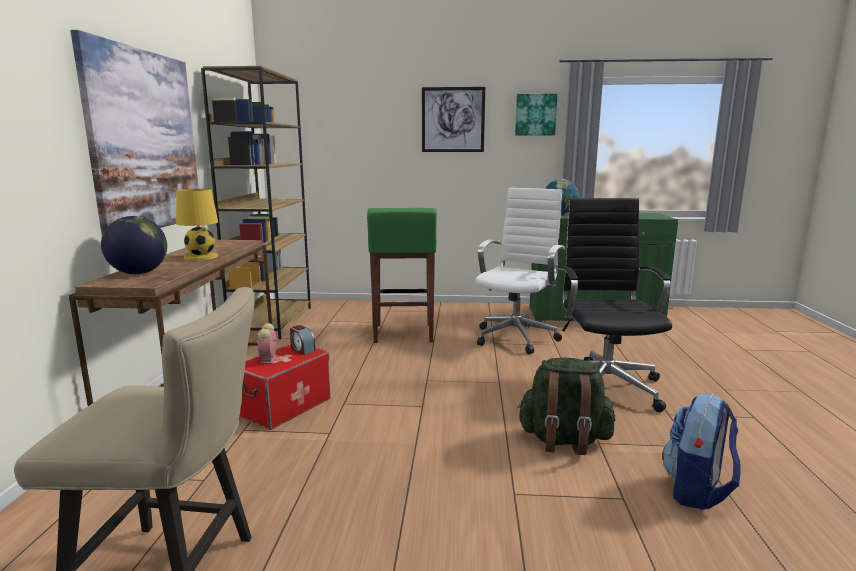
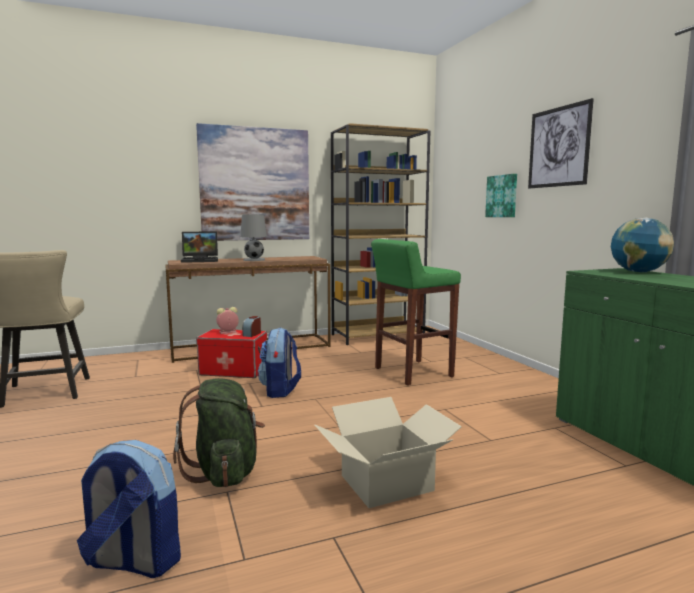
camera: 65 degrees right, 5 degrees down
globe [101,216,167,274] -> laptop [181,231,218,263]
yellow table lamp [176,189,219,260] -> grey table lamp [240,214,267,261]
white office chair [475,188,565,354] -> none
picture [515,94,557,136] -> picture moved to [485,174,517,217]
black office chair [558,198,672,412] -> cardboard box [315,397,462,508]
none -> backpack [257,327,301,398]

